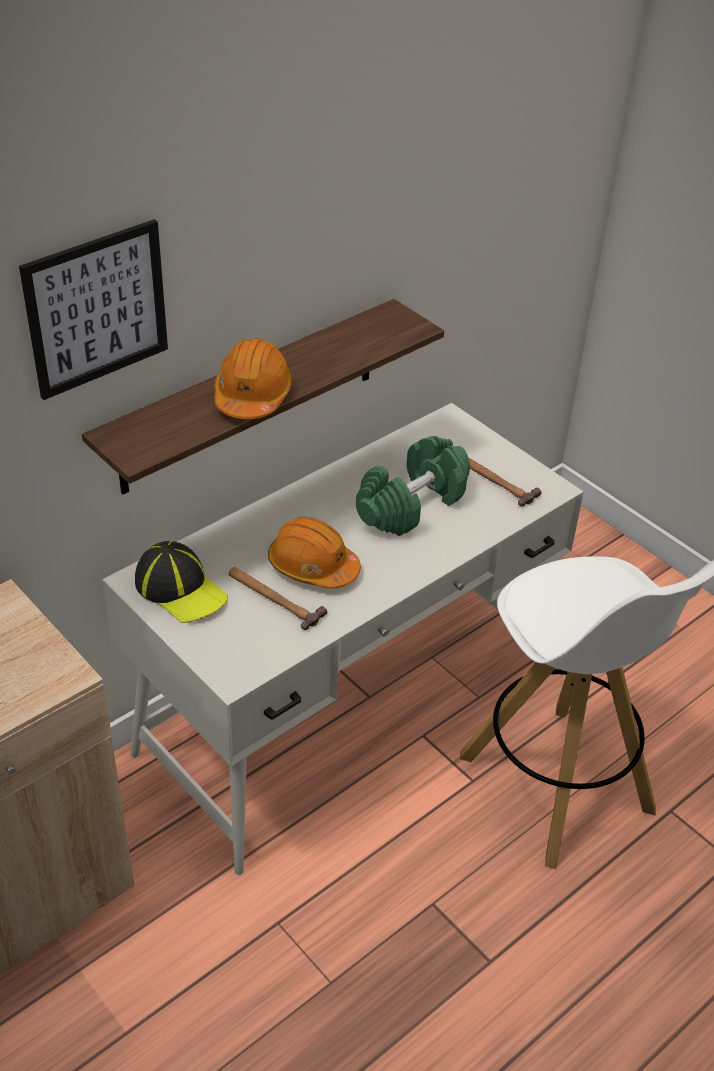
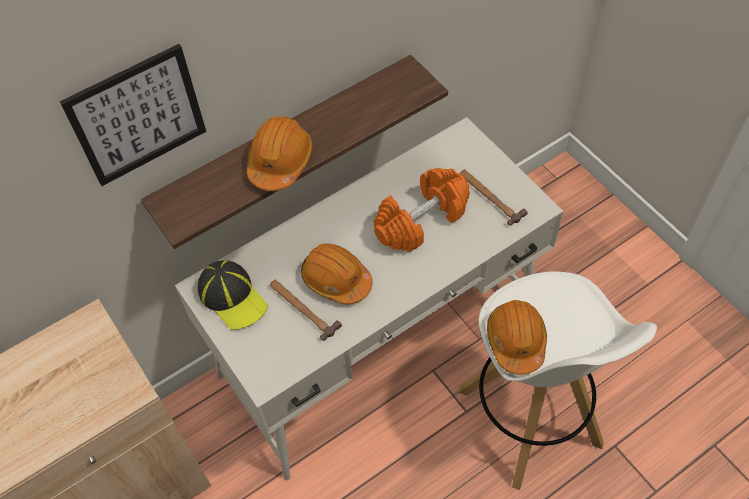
camera: 10 degrees right, 15 degrees up
green dumbbell [356,436,470,536] -> orange dumbbell [374,168,470,252]
none -> orange hard hat [487,300,547,375]

